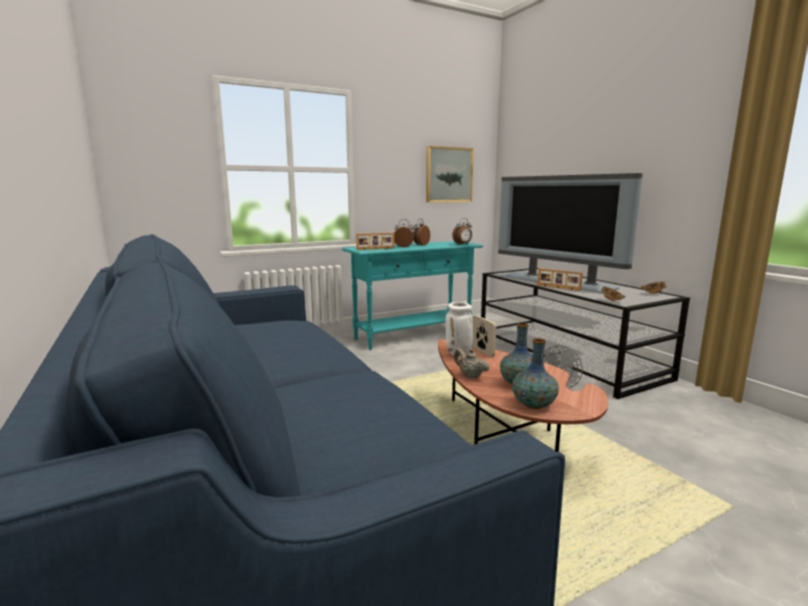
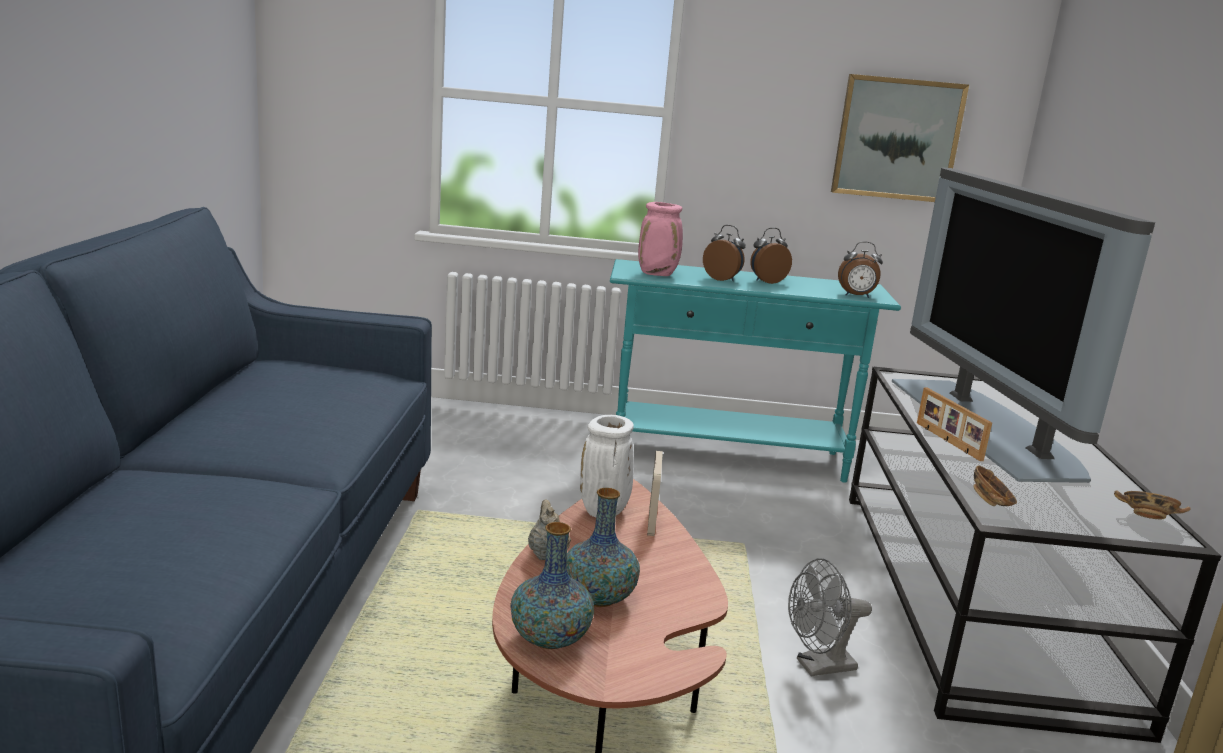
camera: 30 degrees right, 5 degrees up
picture frame [356,233,395,250] -> pink vase [638,202,683,276]

